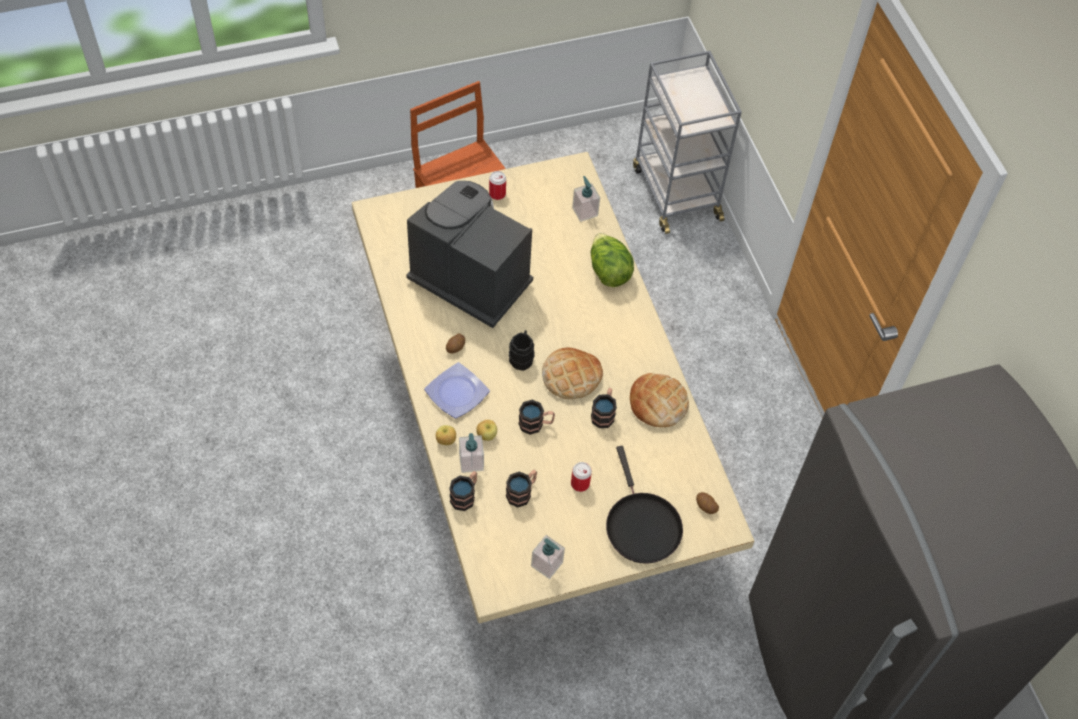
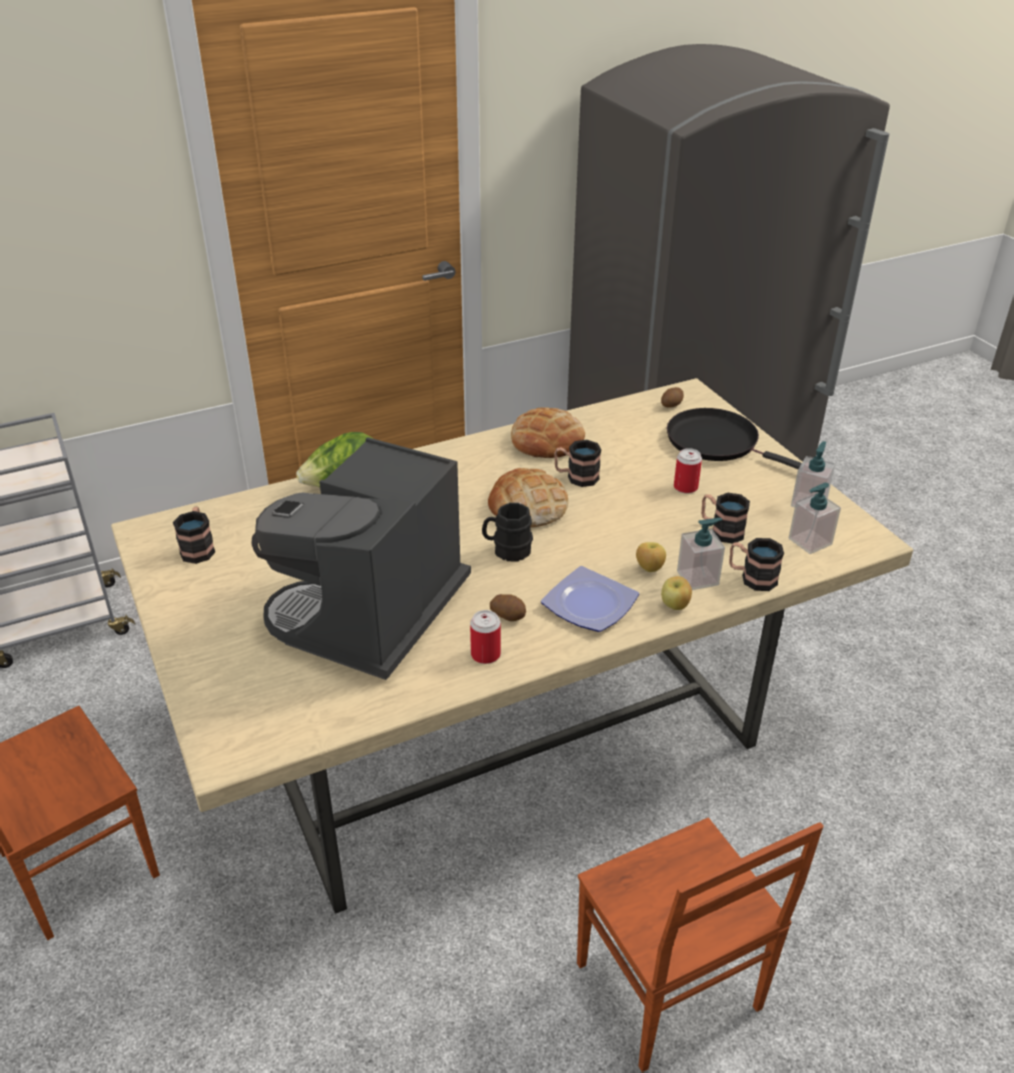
camera: 95 degrees left, 20 degrees down
can [489,171,506,200] -> can moved to [470,610,501,664]
mug [518,400,555,435] -> mug moved to [173,507,215,564]
soap dispenser [572,176,600,222] -> soap dispenser moved to [789,483,841,554]
black frying pan [606,446,683,564] -> black frying pan turned 120 degrees counterclockwise [667,408,802,469]
none -> brown chair [577,818,824,1072]

